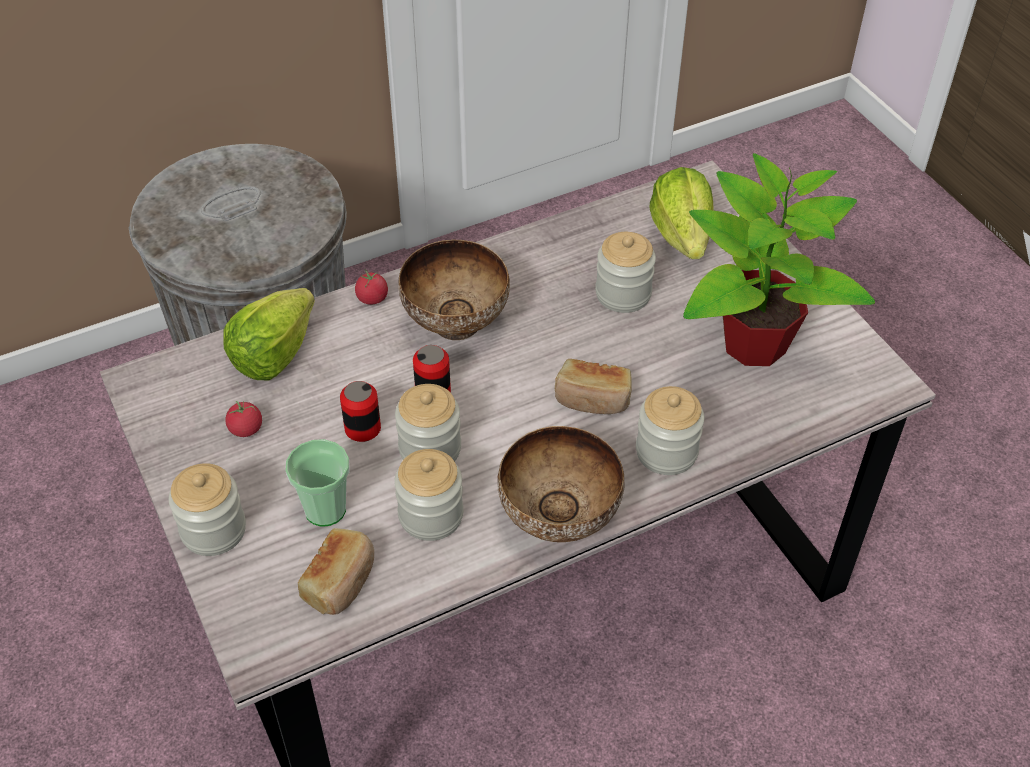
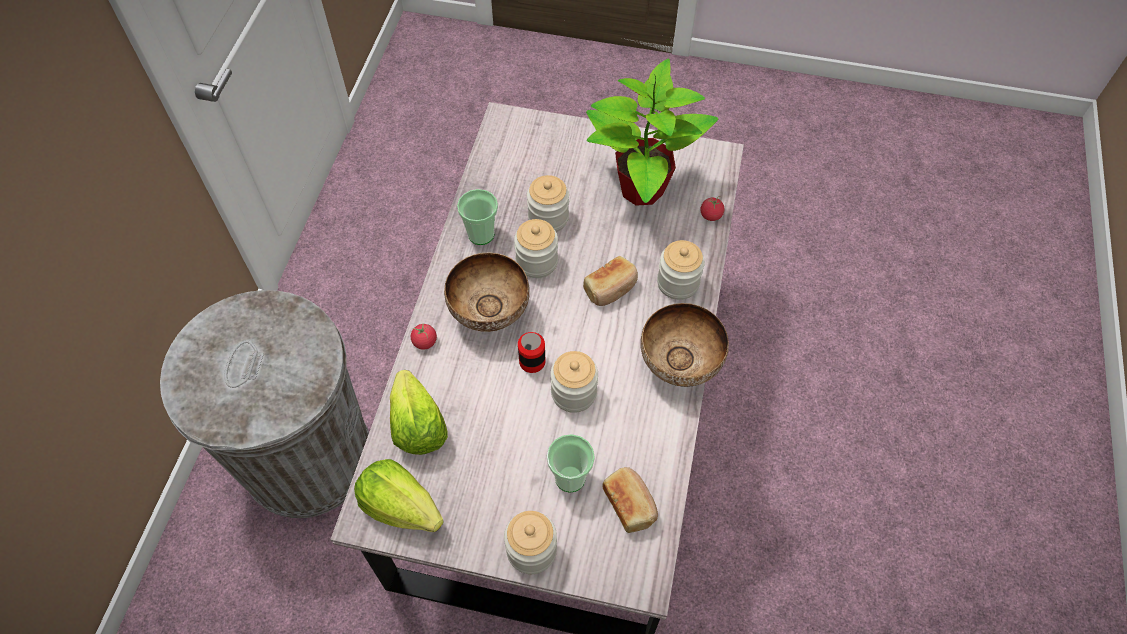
camera: 50 degrees left, 10 degrees up
tomato [225,401,262,437] -> tomato moved to [700,196,725,221]
can [340,381,381,442] -> none
jar [394,449,464,541] -> jar moved to [514,219,558,278]
lettuce [650,167,714,259] -> lettuce moved to [354,459,444,532]
none -> cup [457,189,498,245]

